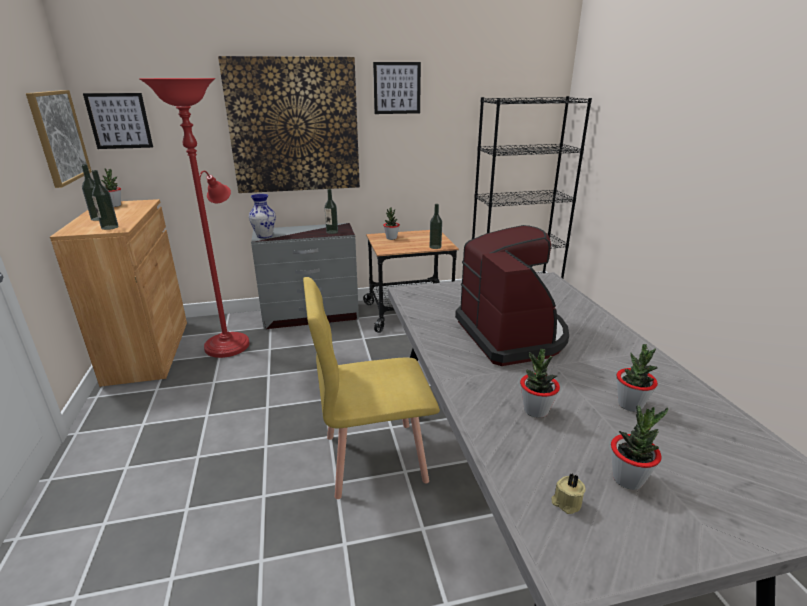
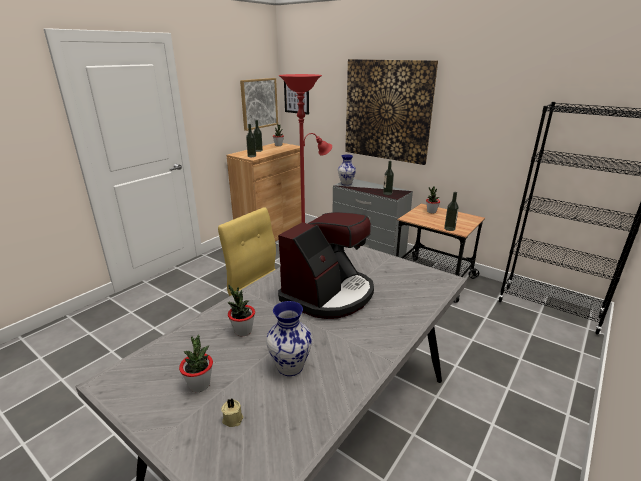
camera: 50 degrees right, 0 degrees up
picture [373,62,421,114] -> none
beige candle [551,473,586,514] -> beige candle moved to [221,398,243,427]
potted plant [616,344,658,412] -> vase [266,301,312,376]

